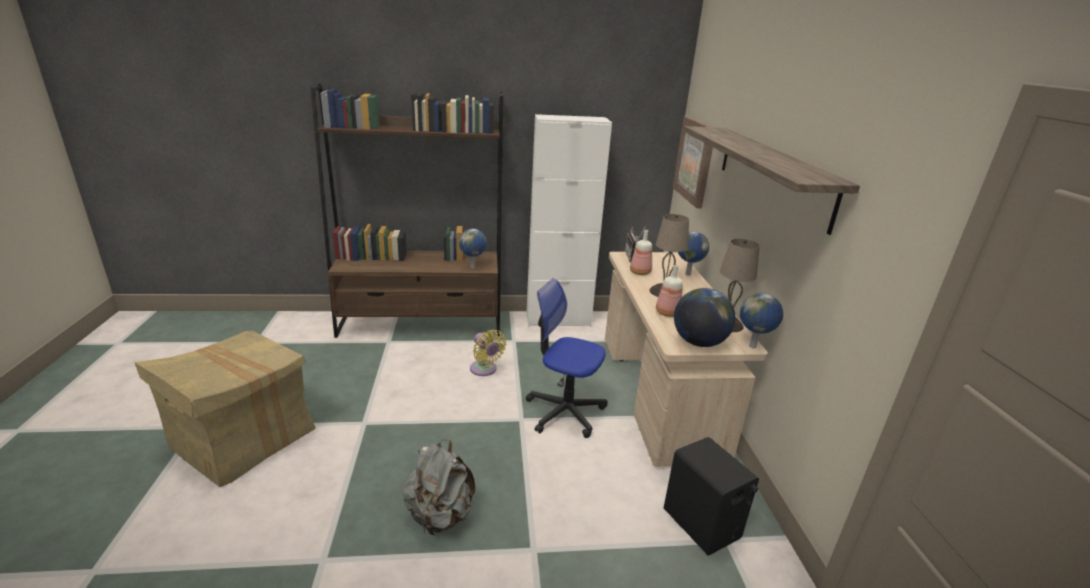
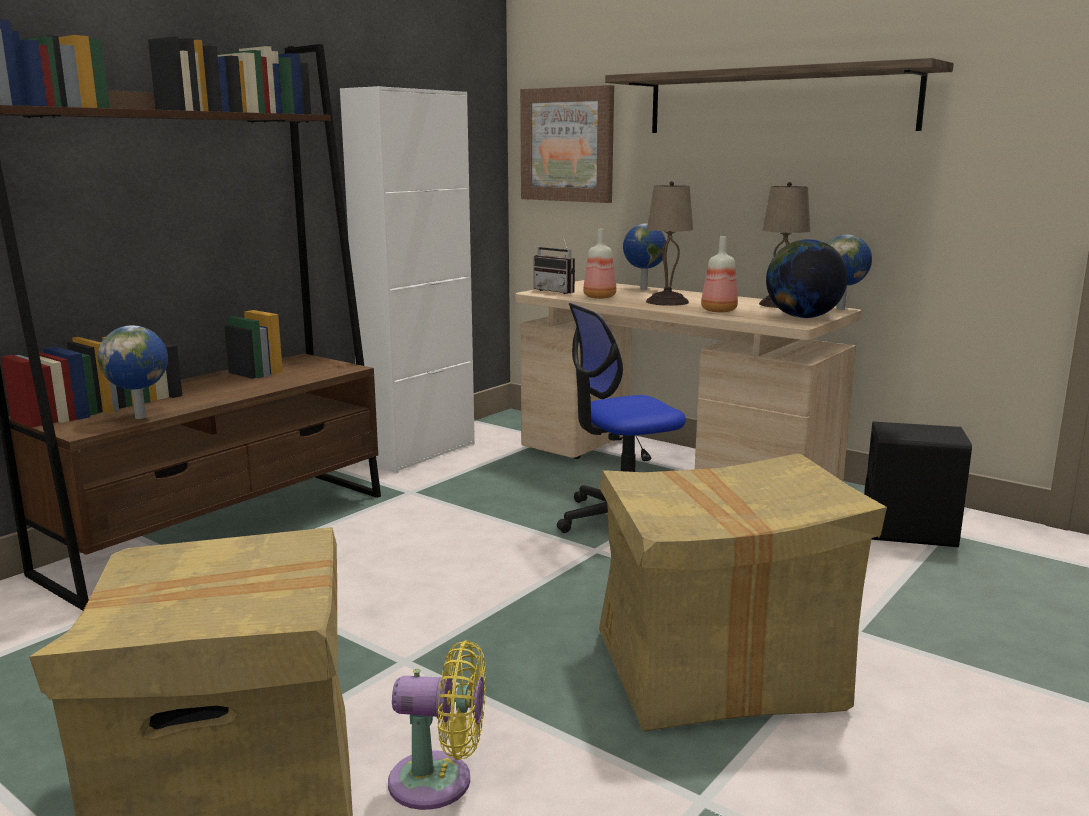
camera: 45 degrees left, 10 degrees down
grey backpack [402,439,475,536] -> cardboard box [599,454,887,731]
globe [459,229,487,268] -> globe moved to [98,325,168,419]
yellow fan [470,330,506,376] -> yellow fan moved to [388,640,486,810]

